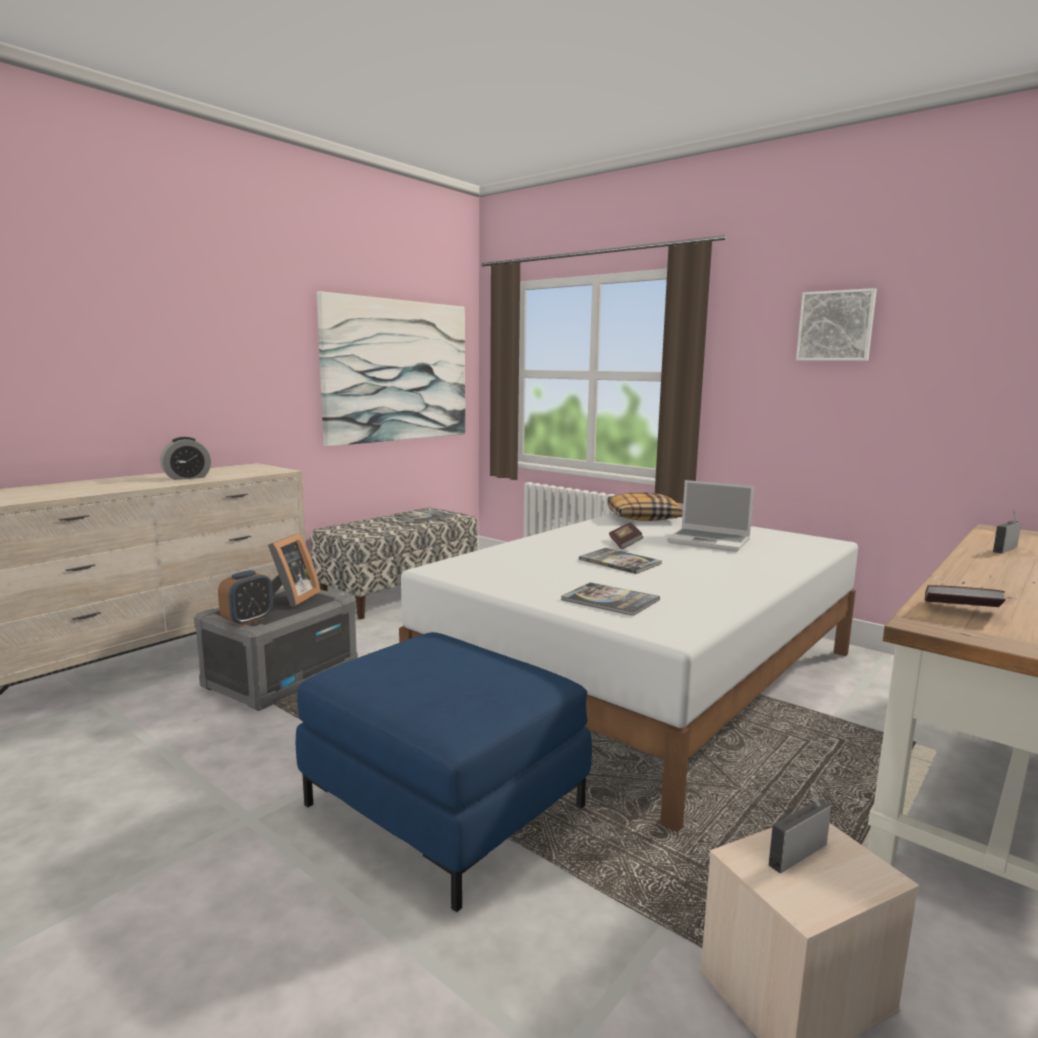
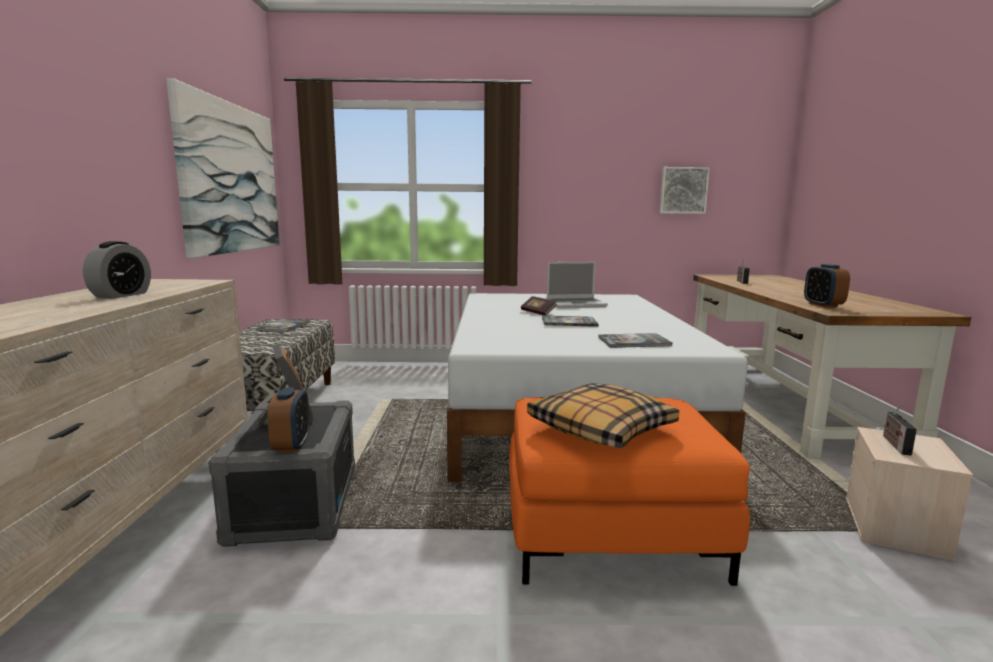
camera: 40 degrees left, 0 degrees up
blue ottoman [296,632,592,912] -> orange ottoman [509,397,750,586]
pillow [607,492,683,521] -> pillow moved to [527,383,680,448]
picture [796,288,877,361] -> picture moved to [660,167,710,214]
book [925,585,1006,607] -> alarm clock [804,264,850,307]

